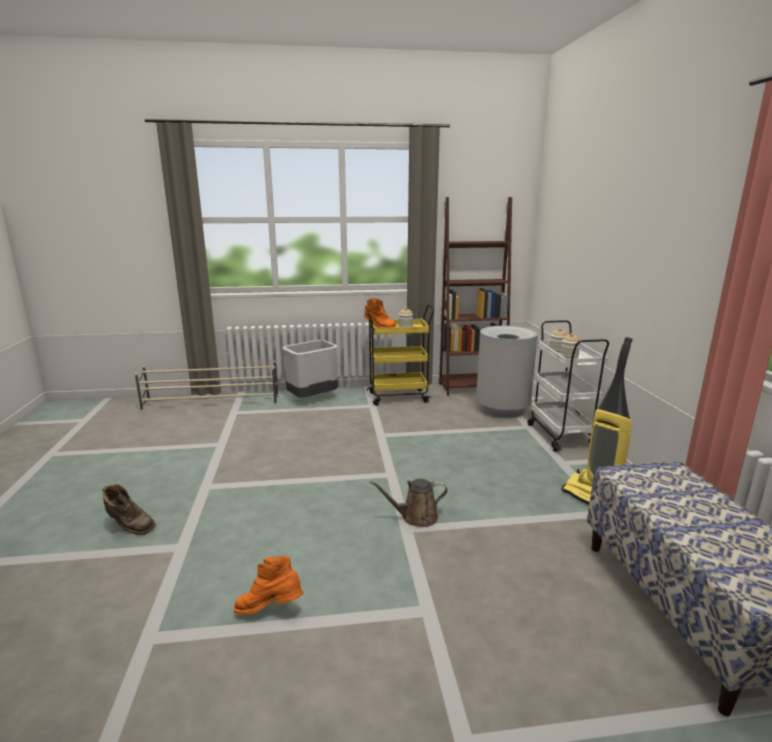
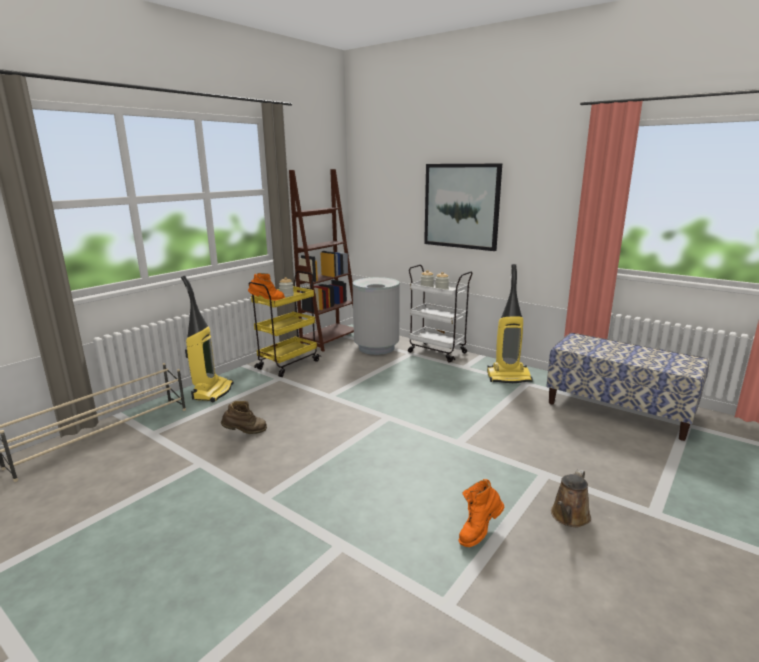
camera: 45 degrees left, 0 degrees up
brown boot [102,484,156,535] -> brown boot moved to [221,401,267,434]
grey trash can [282,340,338,398] -> vacuum cleaner [181,275,234,402]
brown watering can [370,479,448,527] -> brown watering can moved to [551,469,591,527]
none -> picture [424,164,502,251]

